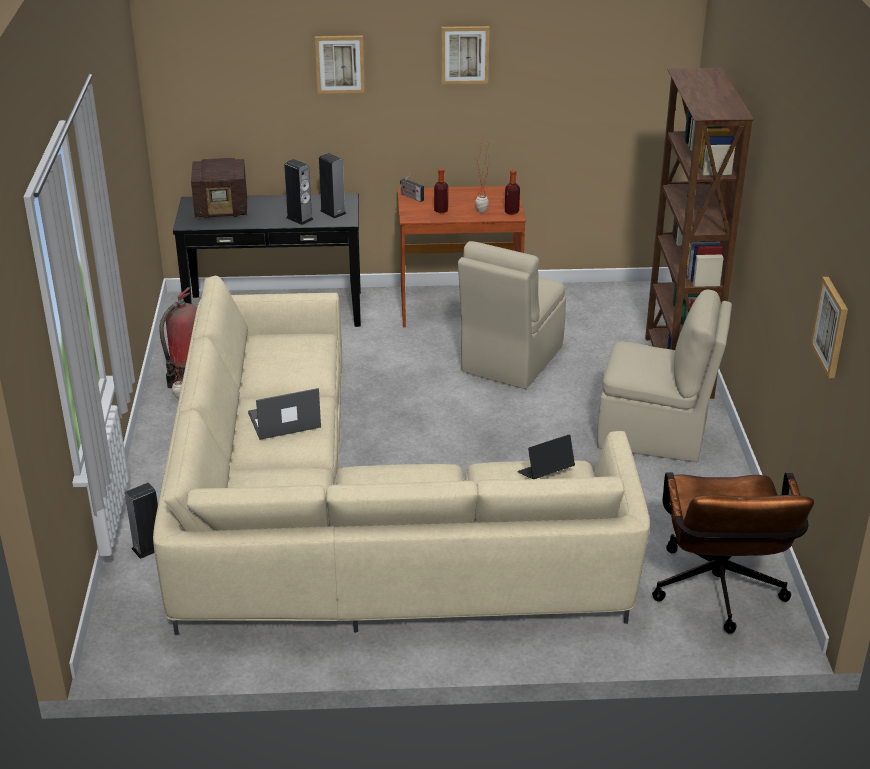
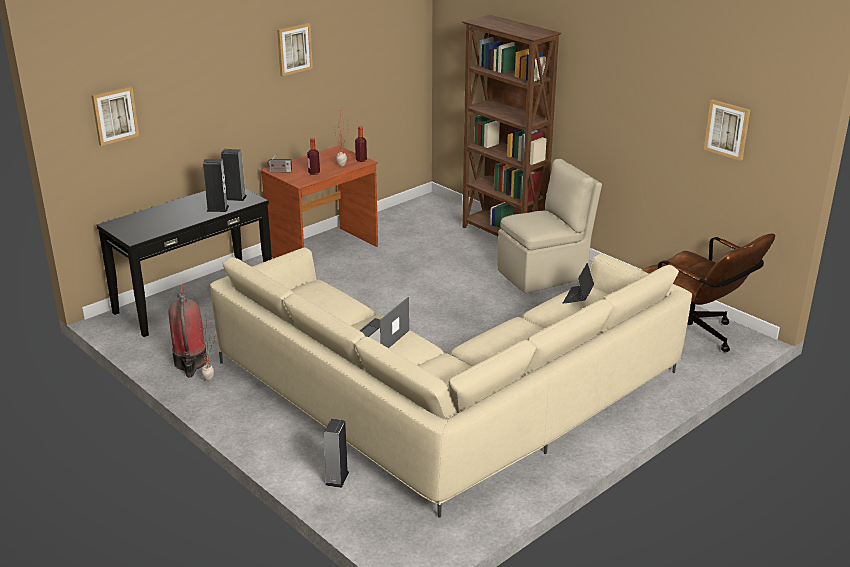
camera: 40 degrees left, 5 degrees down
radio [191,158,247,218] -> none
picture [315,35,365,94] -> picture moved to [91,86,139,146]
beige chair [458,241,566,389] -> none

